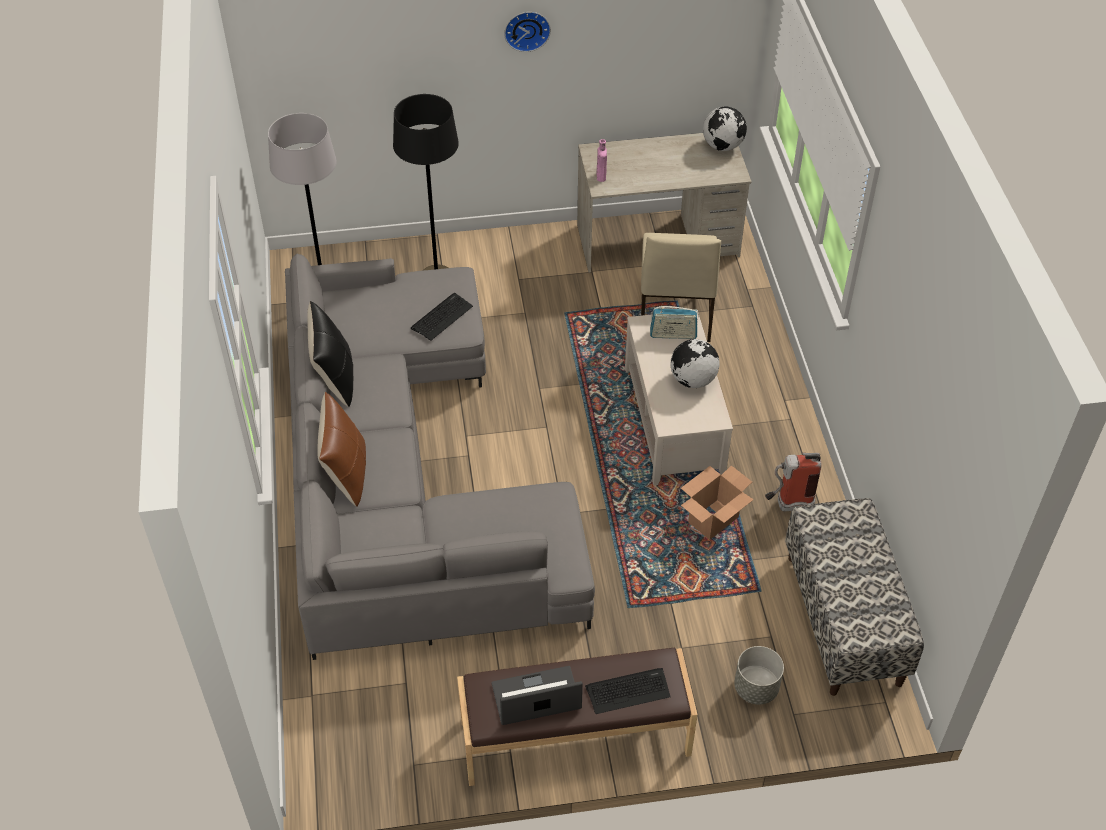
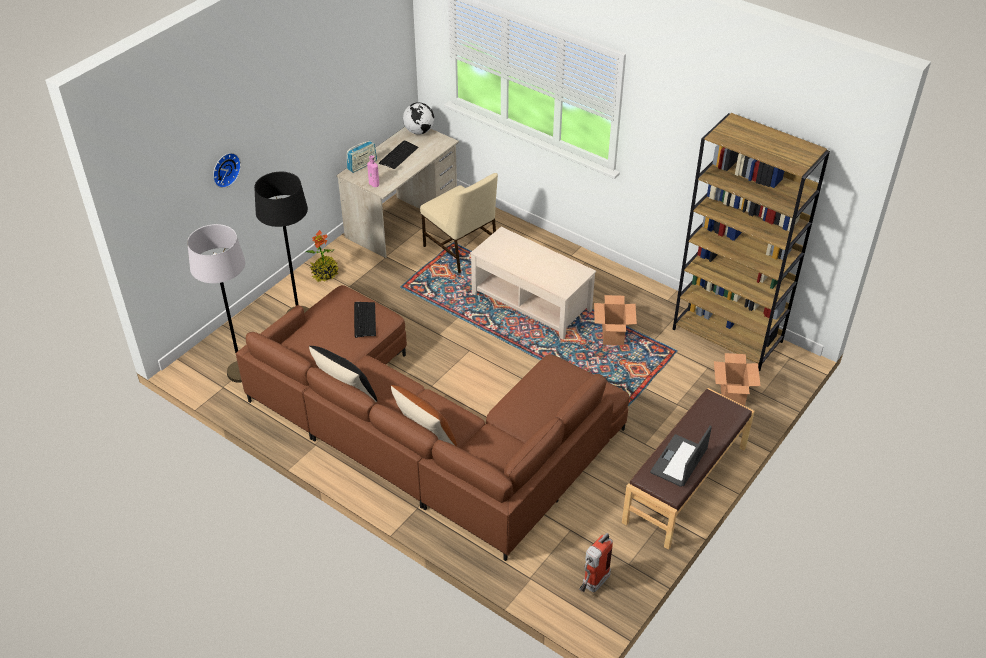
camera: 45 degrees left, 5 degrees down
grey sofa [285,254,595,660] -> brown sofa [236,285,629,561]
wall clock [504,12,551,52] -> wall clock moved to [213,153,241,188]
keyboard [585,668,671,714] -> keyboard moved to [379,140,418,169]
radio [650,306,698,339] -> radio moved to [347,141,377,173]
globe [670,339,720,388] -> none
grey planter [734,646,784,704] -> cardboard box [714,353,761,406]
fire extinguisher [765,453,822,511] -> fire extinguisher moved to [579,533,613,592]
bench [785,498,924,696] -> brown bookcase [673,113,830,371]
none -> potted plant [306,230,338,282]

